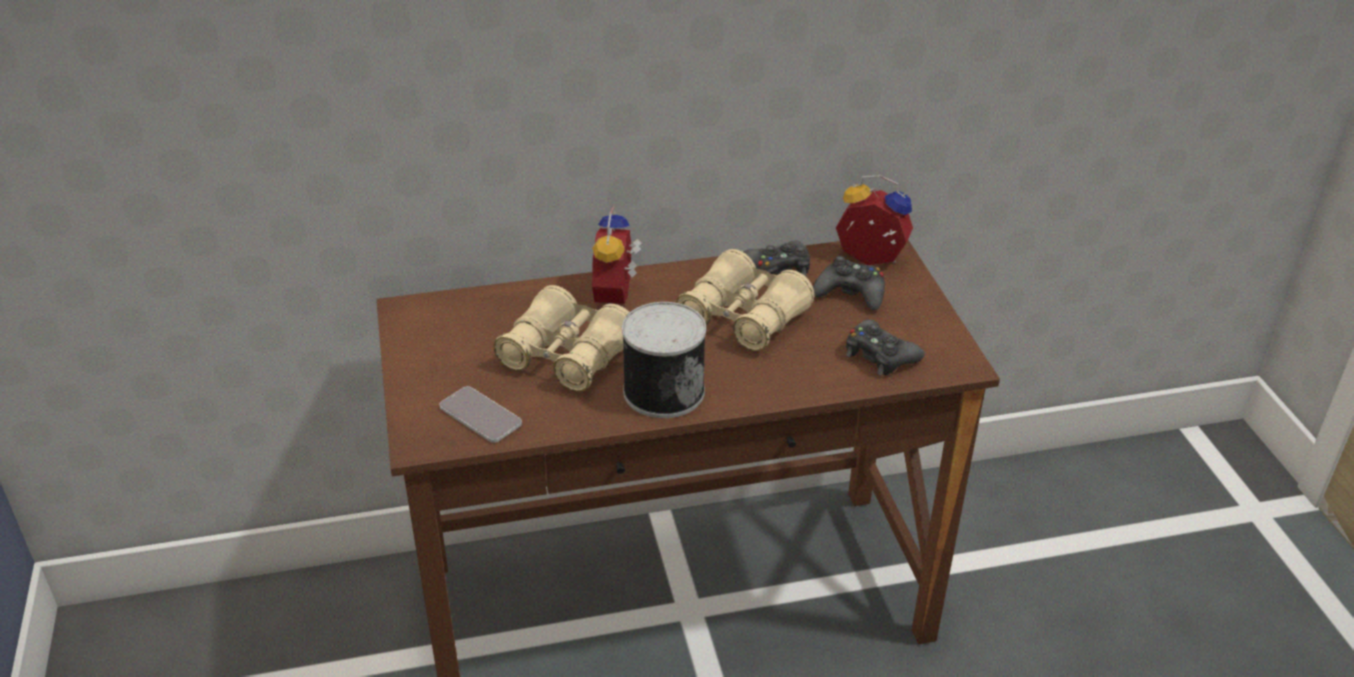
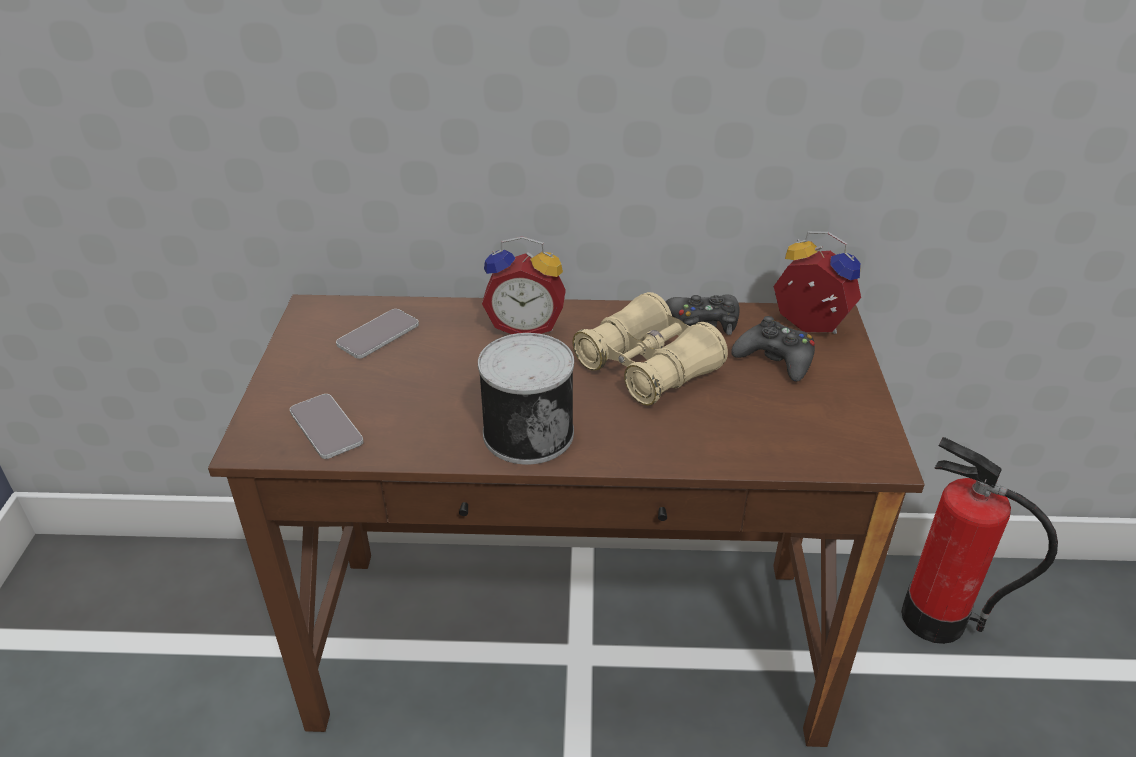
camera: 15 degrees right, 0 degrees up
beige binoculars [493,285,630,392] -> none
alarm clock [592,206,642,304] -> alarm clock turned 105 degrees counterclockwise [482,236,566,334]
black game controller [846,319,925,376] -> none
none -> phone [336,309,419,359]
none -> fire extinguisher [901,437,1058,644]

